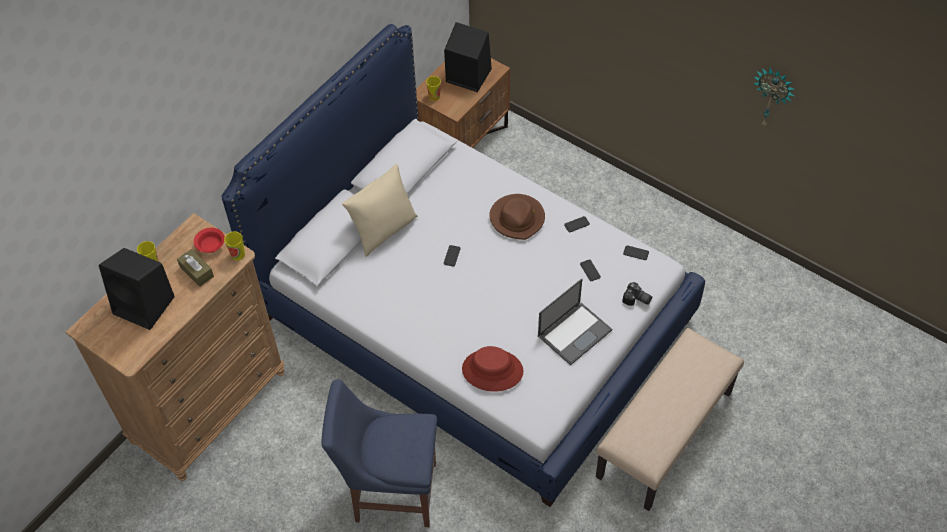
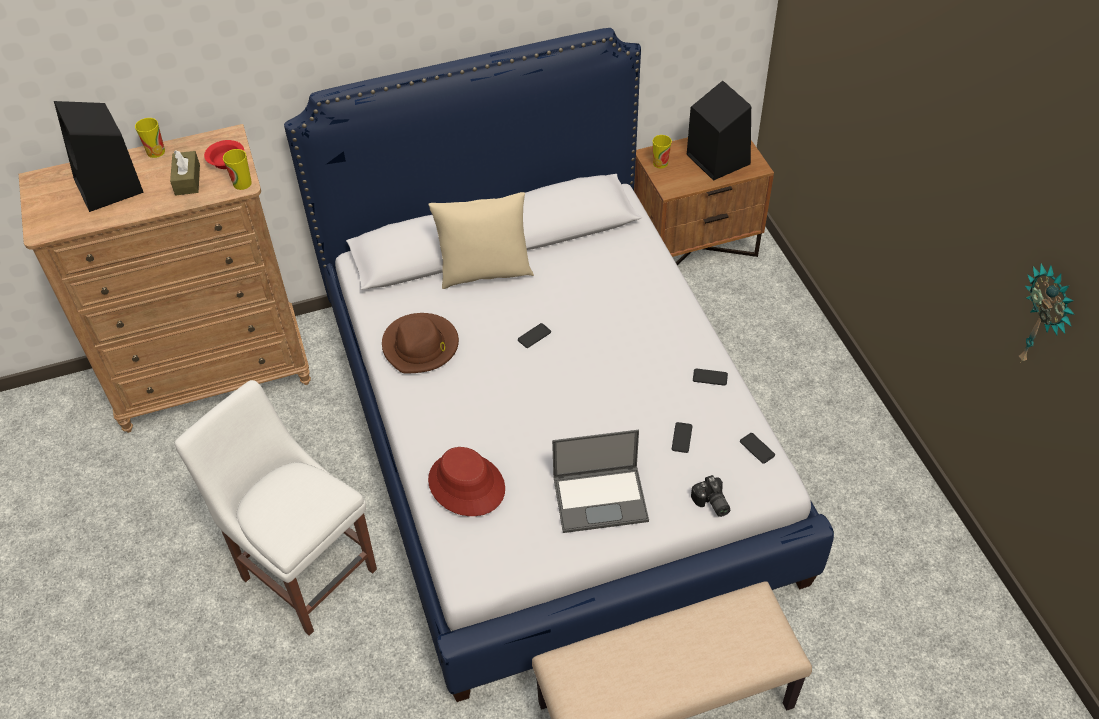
camera: 35 degrees right, 5 degrees down
blue chair [321,380,437,527] -> white chair [175,380,377,636]
brown hat [489,194,545,240] -> brown hat moved to [382,313,459,373]

